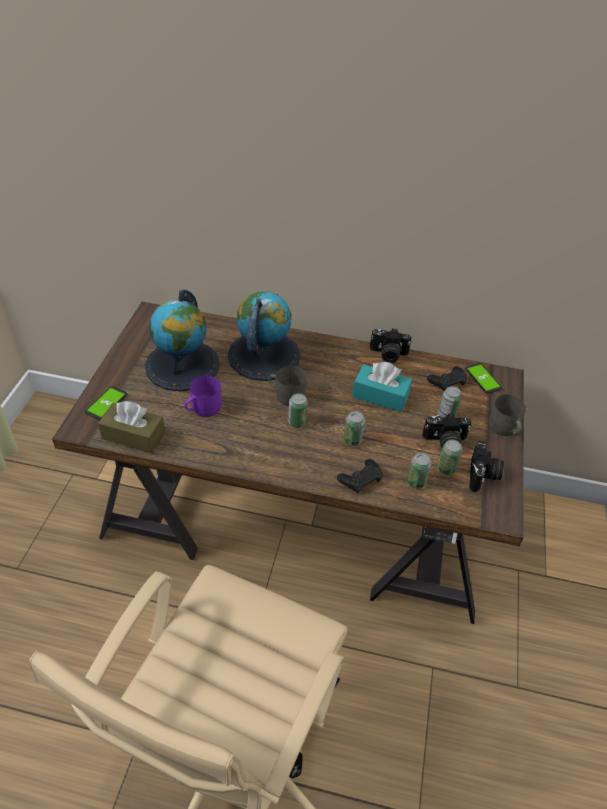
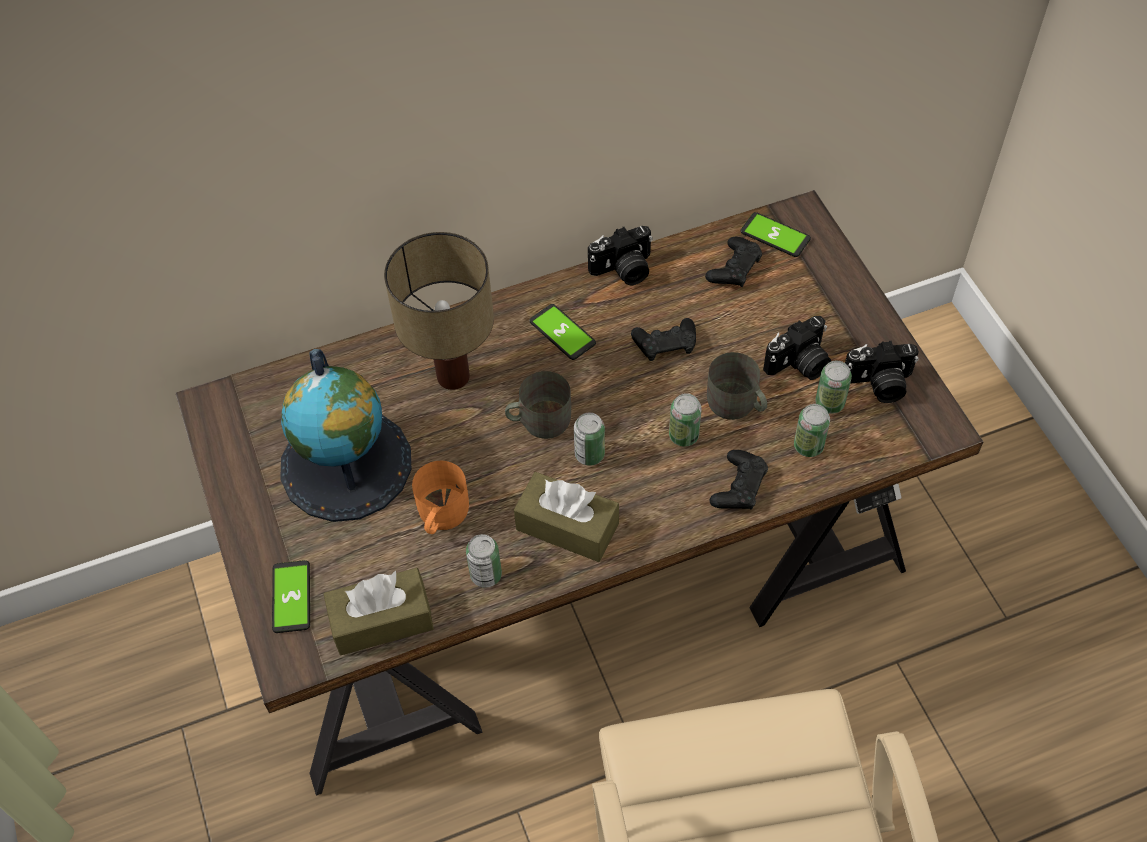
camera: 30 degrees left, 10 degrees up
purple mug [184,376,222,417] -> orange mug [412,461,469,534]
globe [228,291,300,381] -> table lamp [384,232,494,390]
turquoise tissue box [352,362,412,412] -> black game controller [631,318,696,361]
can [438,386,461,417] -> can moved to [466,534,502,588]
camera [469,441,504,492] -> camera turned 105 degrees clockwise [845,341,919,403]
grey mug [489,395,526,436] -> grey mug moved to [707,352,767,420]
none -> brown tissue box [514,472,619,562]
none -> phone [529,304,596,360]

